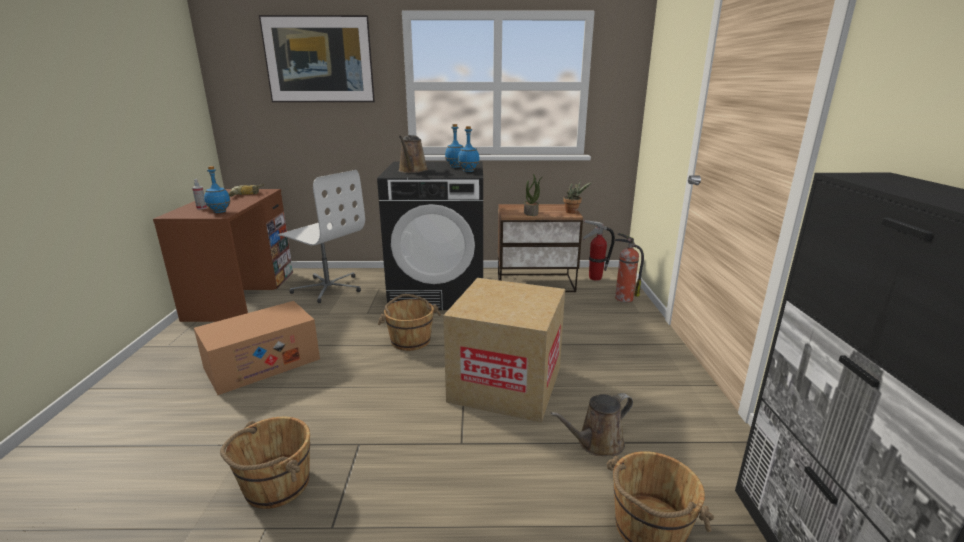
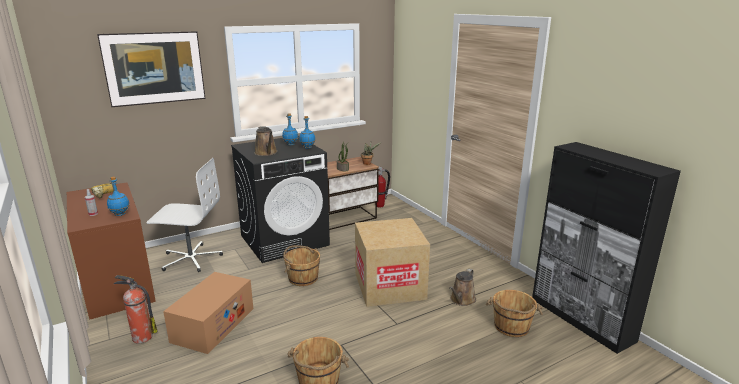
camera: 30 degrees left, 0 degrees up
fire extinguisher [614,233,644,302] -> fire extinguisher moved to [114,275,157,343]

